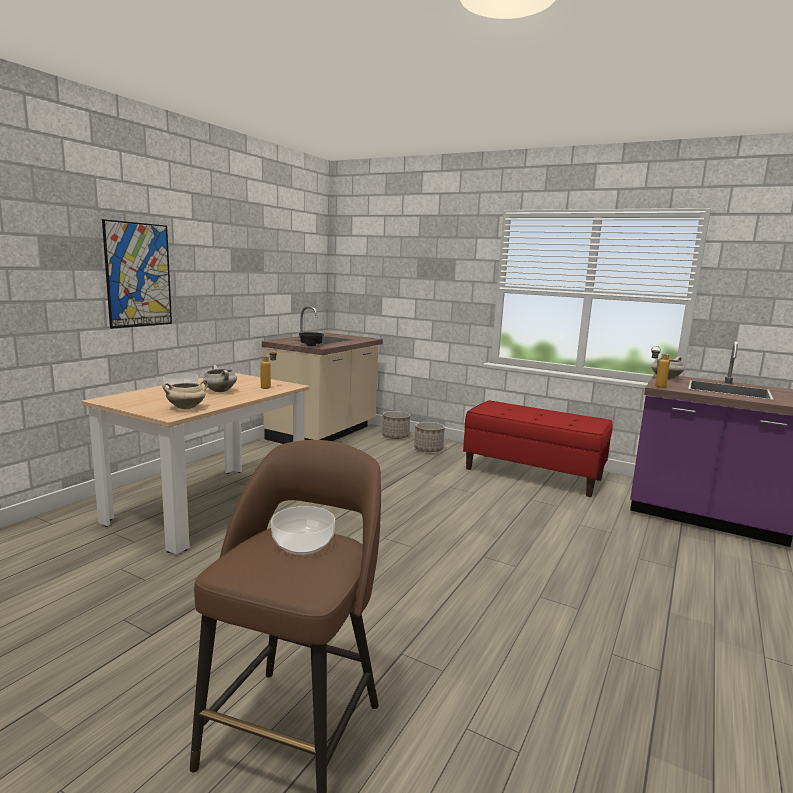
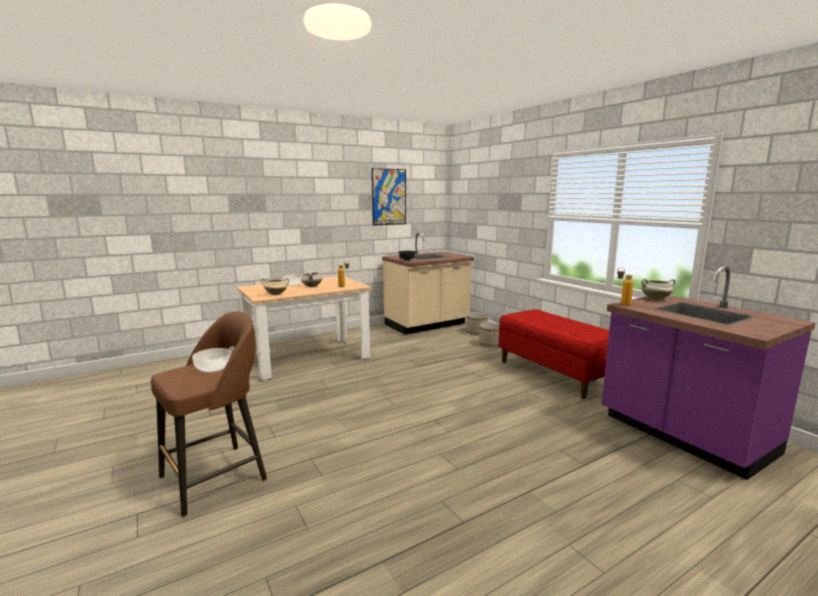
camera: 30 degrees right, 0 degrees up
picture [102,219,172,329] -> picture moved to [372,168,406,226]

